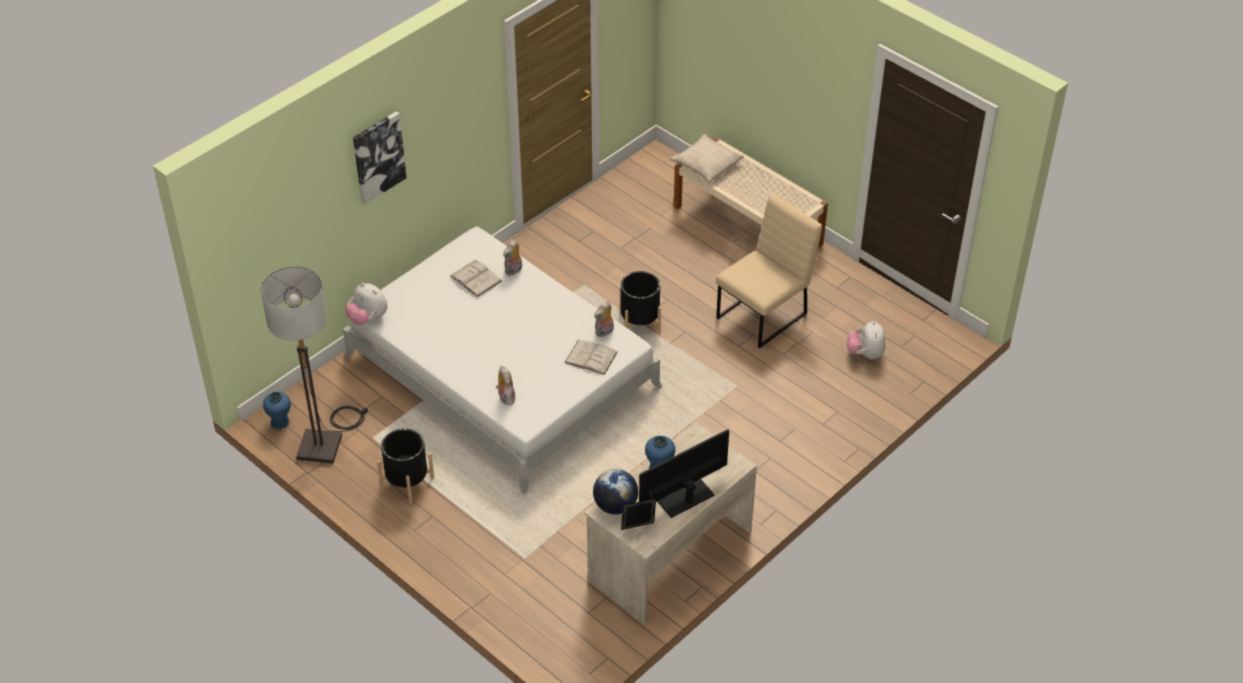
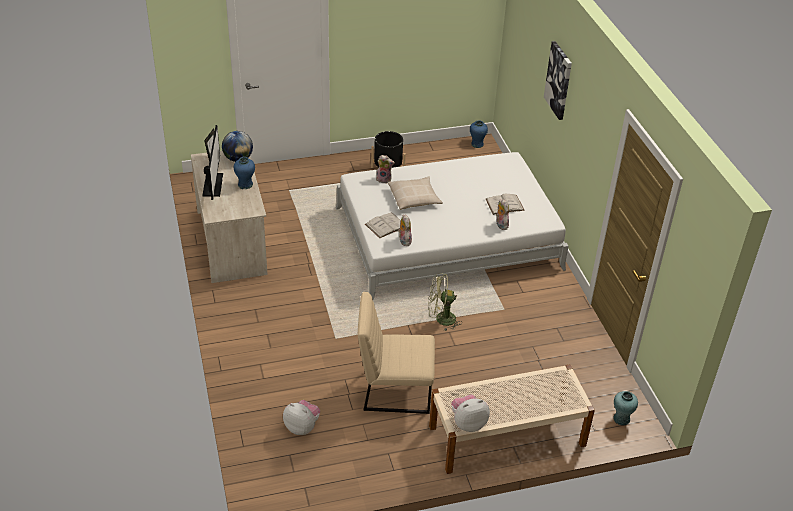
camera: 120 degrees right, 5 degrees down
floor lamp [261,266,368,463] -> none
plush toy [345,283,388,325] -> plush toy moved to [451,394,490,432]
black planter [620,271,661,334] -> green fan [428,273,462,331]
beige pillow [670,134,744,183] -> beige pillow moved to [388,177,443,210]
beige chair [716,194,822,348] -> beige chair turned 105 degrees clockwise [358,292,435,414]
none -> turquoise vase [613,391,638,425]

